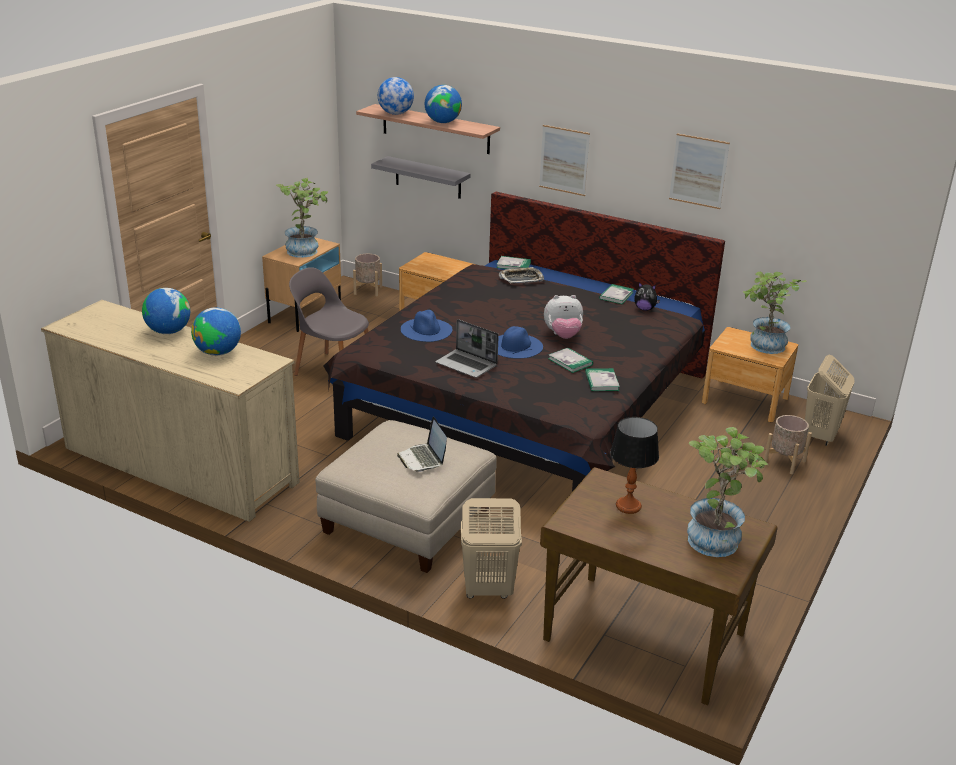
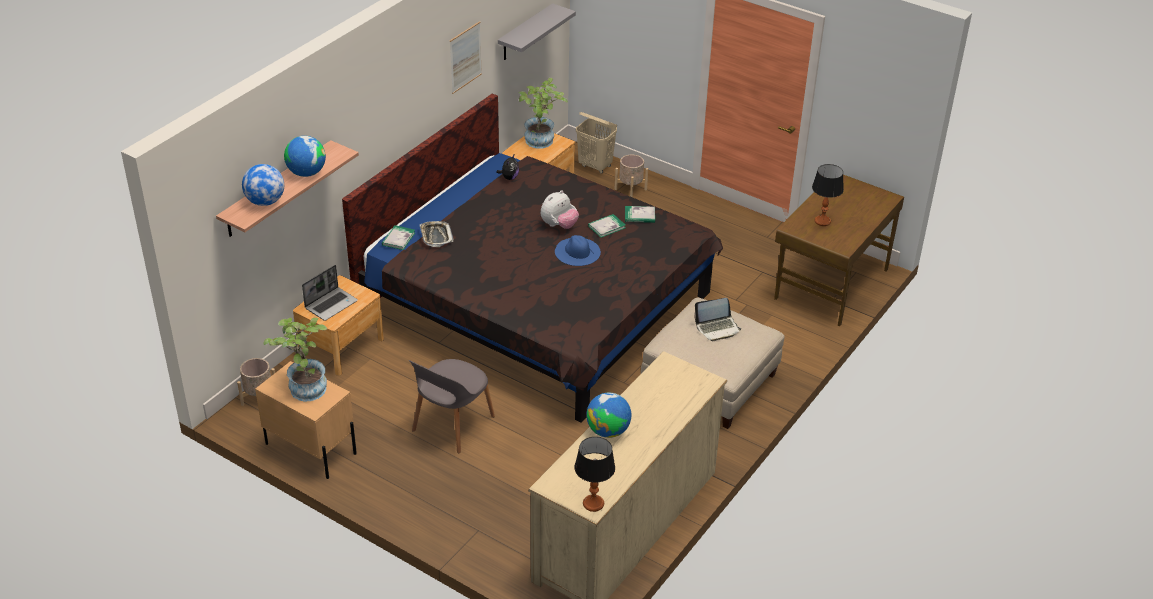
camera: 85 degrees left, 10 degrees up
globe [191,307,241,356] -> none
grey shelf [371,156,471,199] -> grey shelf moved to [498,3,576,60]
blue hat [401,310,453,342] -> none
laptop [435,319,499,378] -> laptop moved to [302,265,358,321]
beige laundry basket [461,498,522,599] -> none
picture [539,125,590,196] -> none
plush toy [544,295,583,339] -> plush toy turned 45 degrees clockwise [541,190,579,229]
book [599,284,634,304] -> none
potted plant [687,427,768,557] -> none
none -> table lamp [574,437,615,512]

